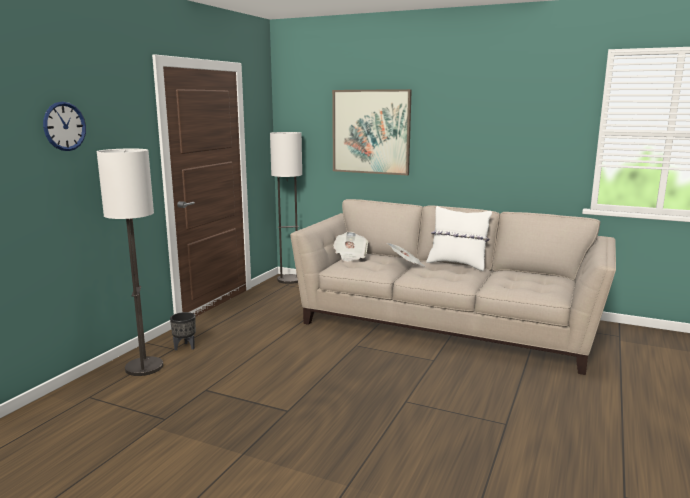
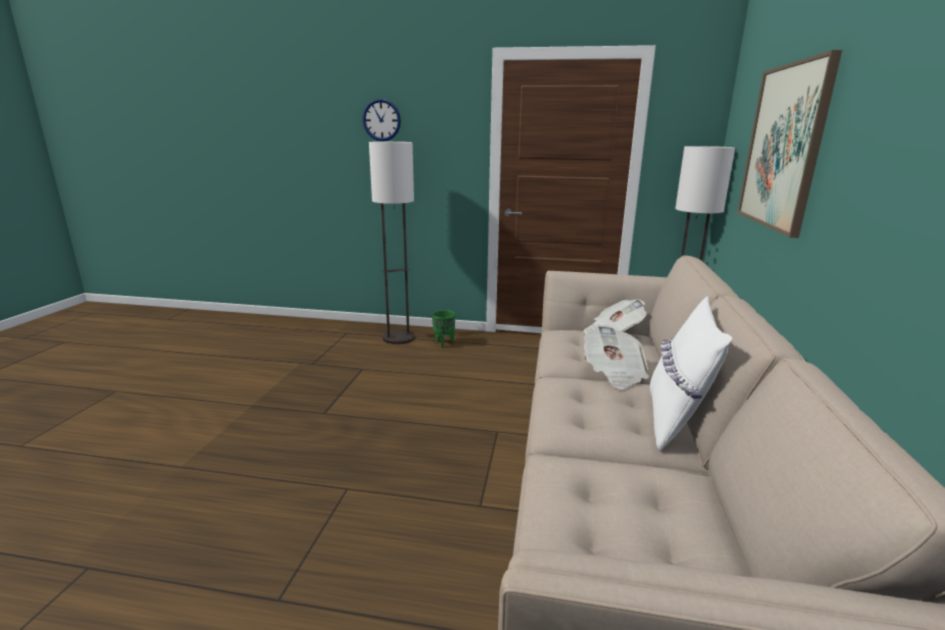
camera: 75 degrees right, 5 degrees up
black planter [170,312,196,351] -> green planter [432,310,456,348]

